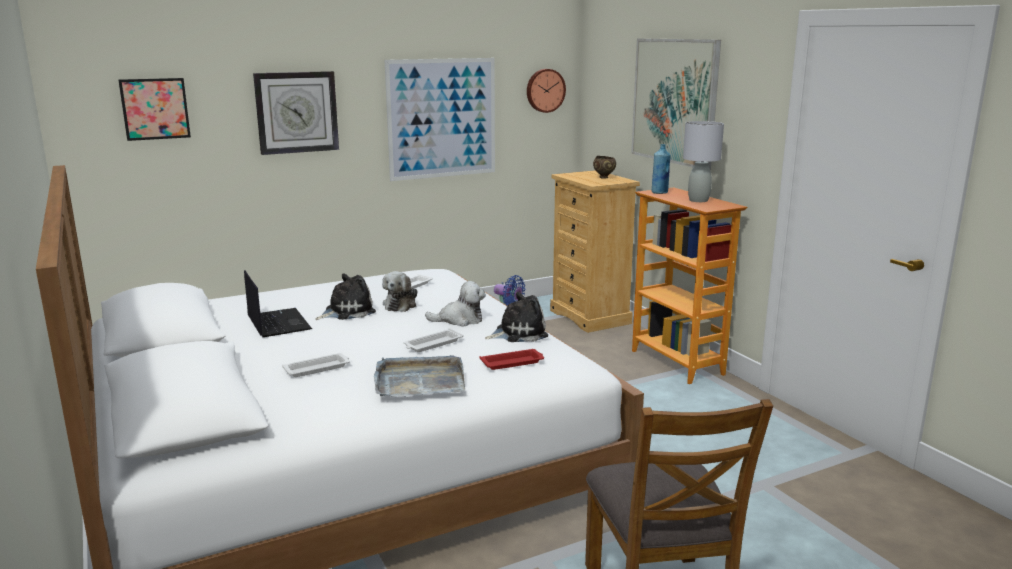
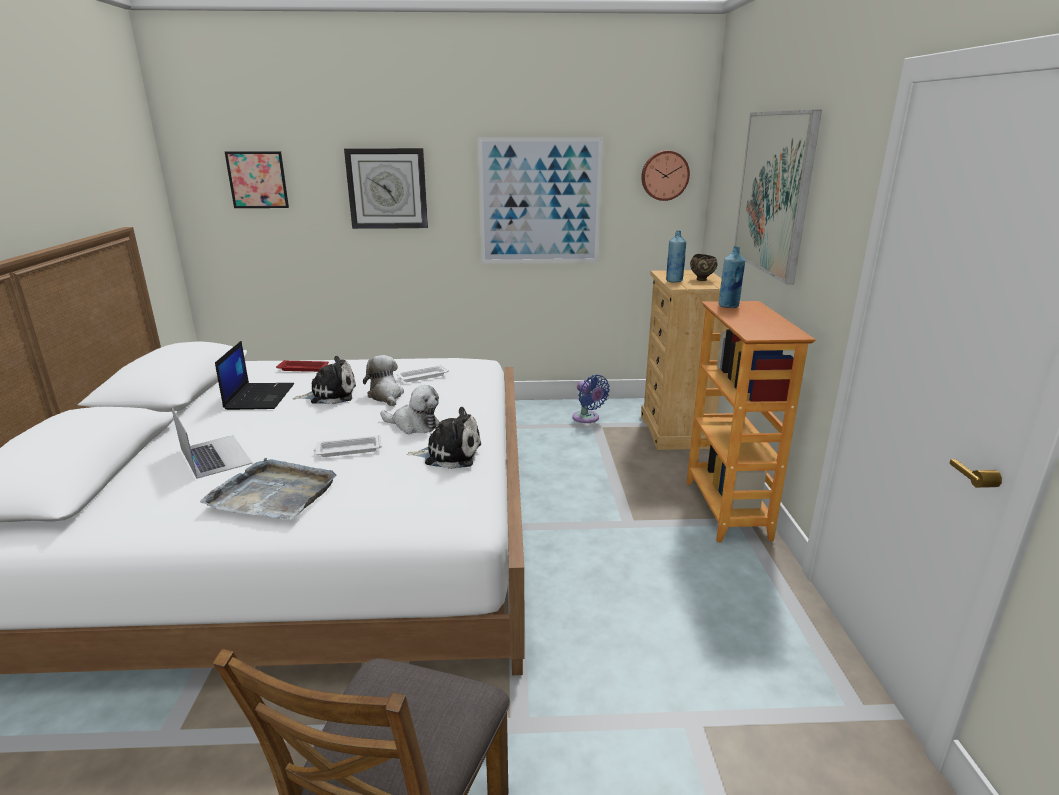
camera: 25 degrees right, 5 degrees up
white tray [282,353,350,377] -> laptop [171,406,253,479]
plush toy [382,271,417,312] -> plush toy turned 120 degrees clockwise [363,355,404,406]
red tray [479,349,544,370] -> red tray moved to [276,360,329,372]
grey table lamp [683,121,724,202] -> none
none -> blue bottle [666,230,686,283]

